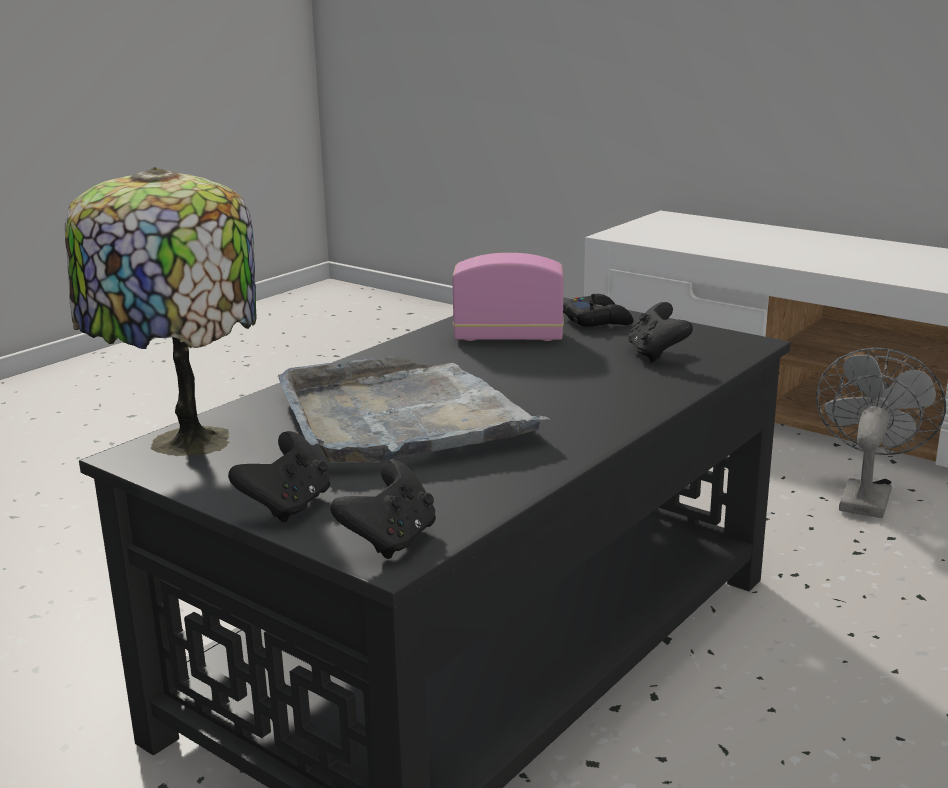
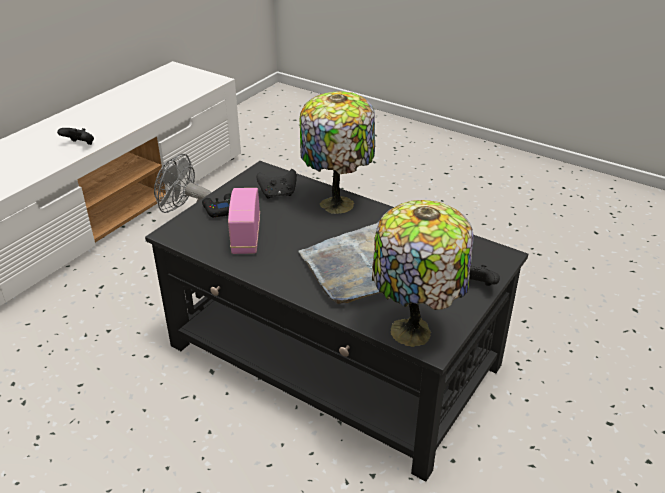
camera: 95 degrees left, 15 degrees up
black game controller [330,460,436,559] -> black game controller moved to [57,128,94,145]
none -> table lamp [300,91,375,214]

